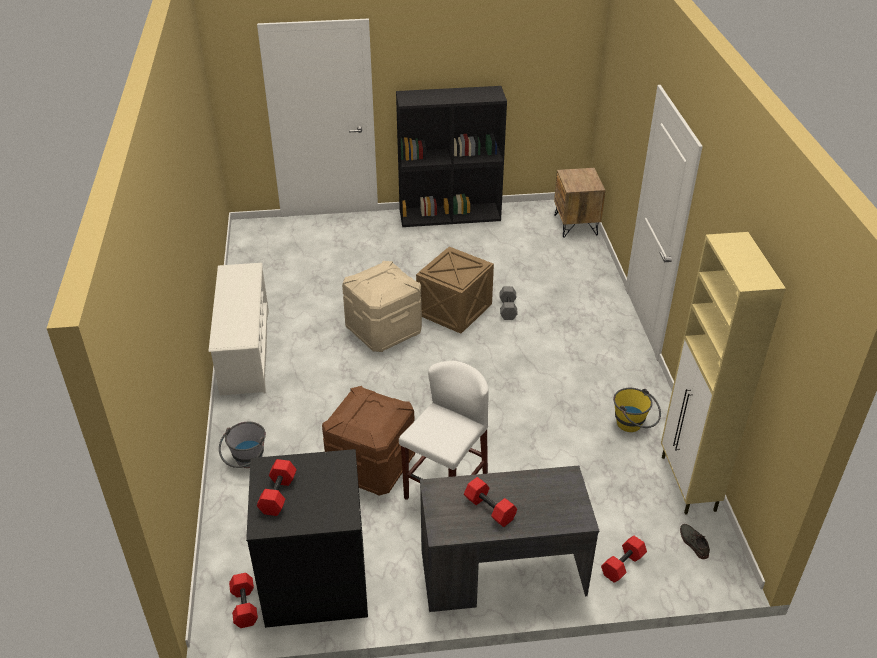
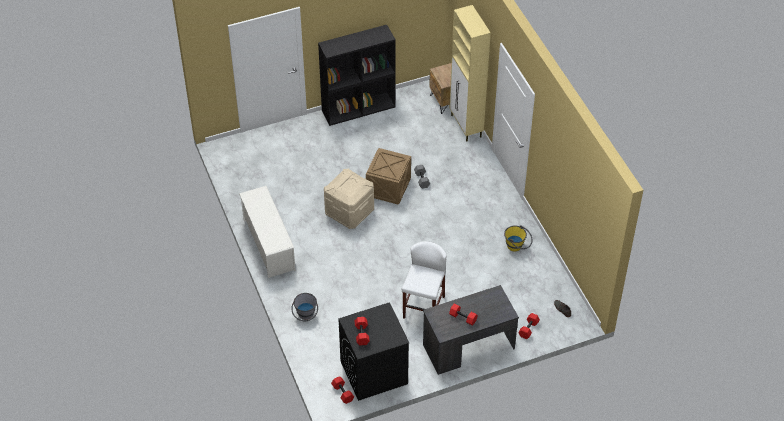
camera: 15 degrees left, 10 degrees up
brown storage box [322,386,415,496] -> none
beige cabinet [661,232,786,515] -> beige cabinet moved to [449,5,491,142]

